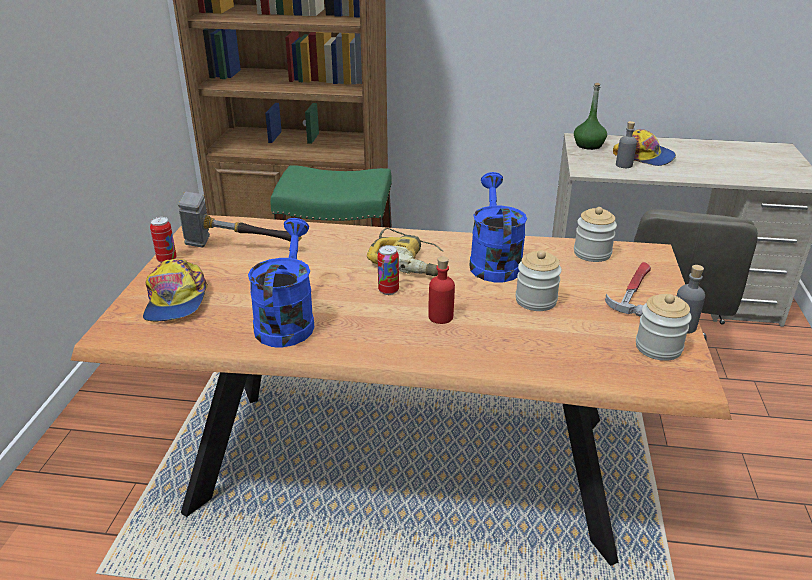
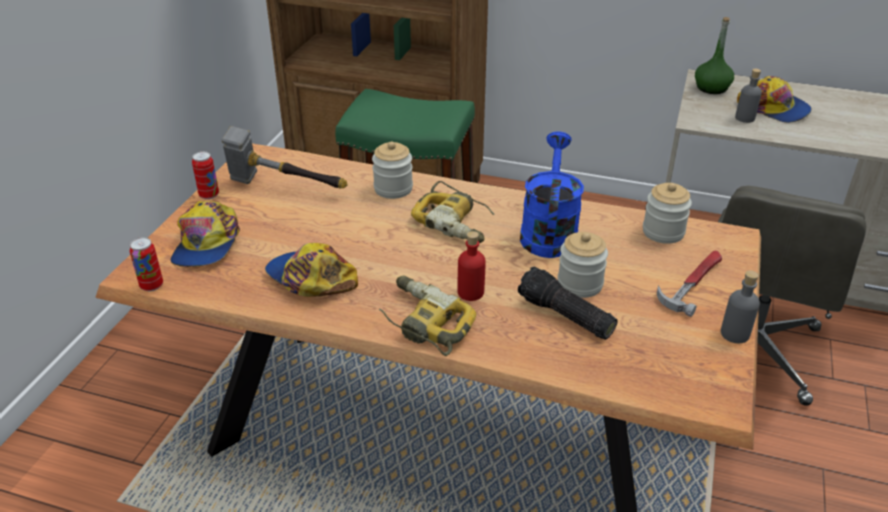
camera: 10 degrees right, 5 degrees up
blue watering can [248,218,315,347] -> cap [265,243,358,297]
can [377,245,399,295] -> can moved to [130,237,163,291]
jar [636,294,692,361] -> jar moved to [372,141,413,199]
none -> power drill [379,276,476,356]
none -> flashlight [518,267,618,340]

